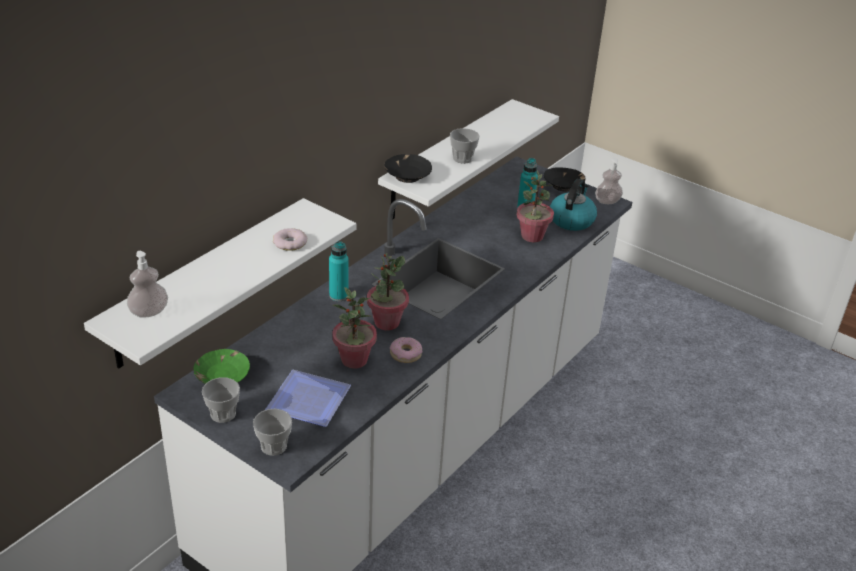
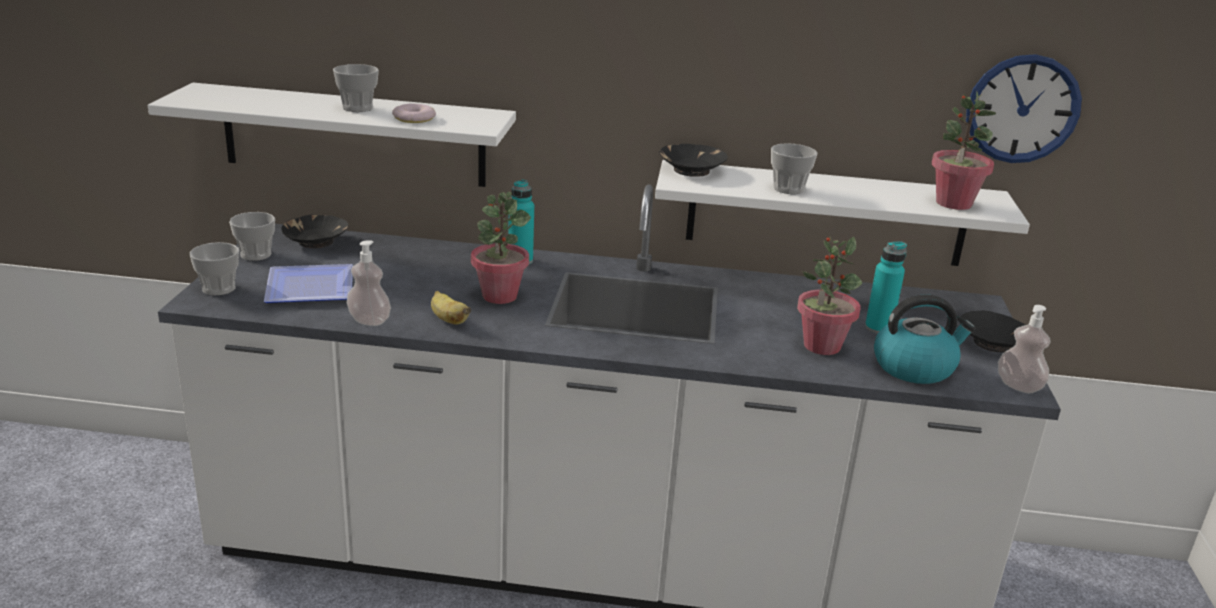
camera: 60 degrees right, 10 degrees down
soap dispenser [127,251,168,318] -> soap dispenser moved to [347,240,391,326]
green bowl [193,349,250,384] -> black bowl [282,215,348,248]
potted plant [332,287,377,369] -> potted plant moved to [932,91,996,210]
donut [390,337,422,363] -> banana [431,291,471,324]
none -> cup [333,64,379,112]
none -> wall clock [966,54,1082,163]

